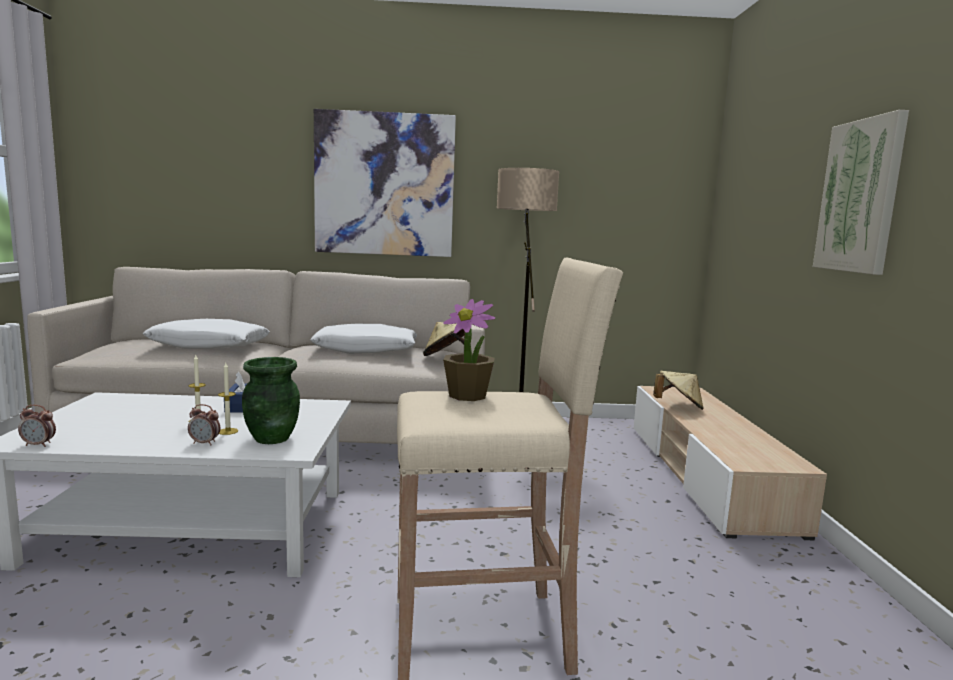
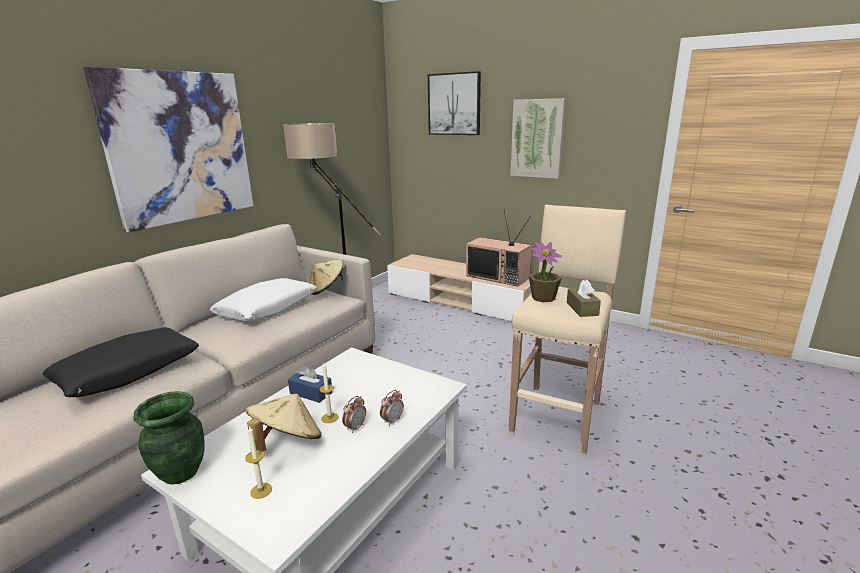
camera: 55 degrees left, 10 degrees up
alarm clock [18,405,56,447] -> alarm clock moved to [342,396,366,433]
white pillow [143,319,270,349] -> black pillow [43,328,199,397]
candle [218,363,238,435] -> candle moved to [245,426,272,499]
green vase [242,357,300,444] -> green vase moved to [134,391,205,485]
beige hat [653,371,704,410] -> beige hat moved to [245,393,322,451]
none -> picture [428,71,481,135]
none -> television [466,210,532,287]
none -> brown tissue box [567,280,601,317]

